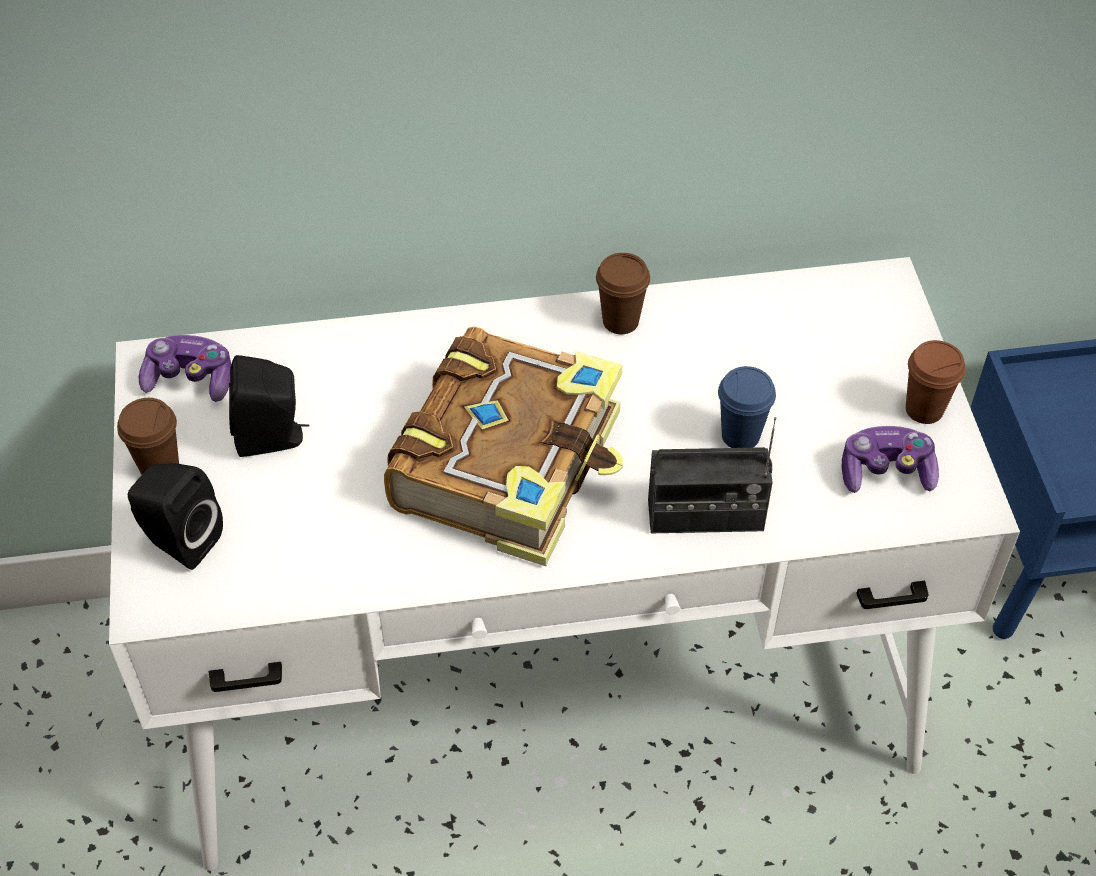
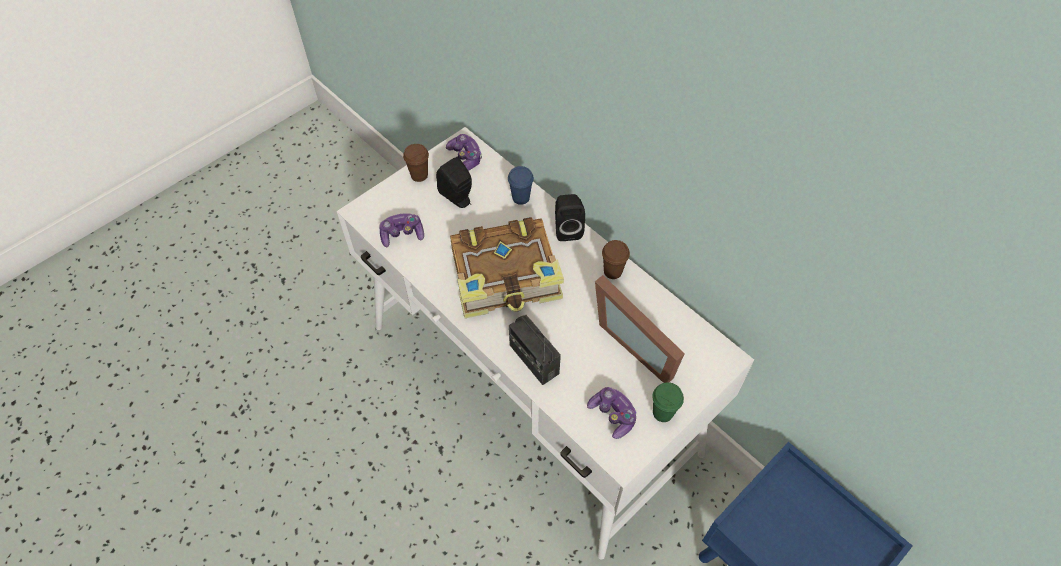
camera: 55 degrees right, 5 degrees up
black speaker [128,463,223,570] -> black speaker moved to [555,194,585,241]
blue cup [718,366,776,448] -> blue cup moved to [508,166,534,205]
brown cup [906,340,966,424] -> green cup [652,382,684,422]
none -> game controller [379,213,424,247]
none -> picture frame [595,275,685,383]

